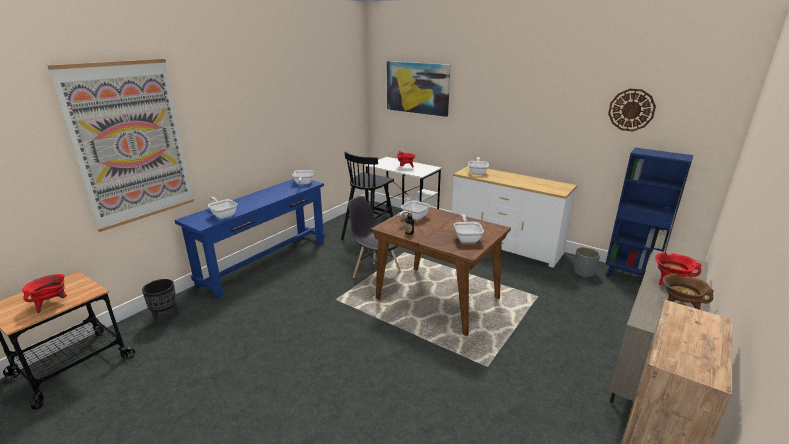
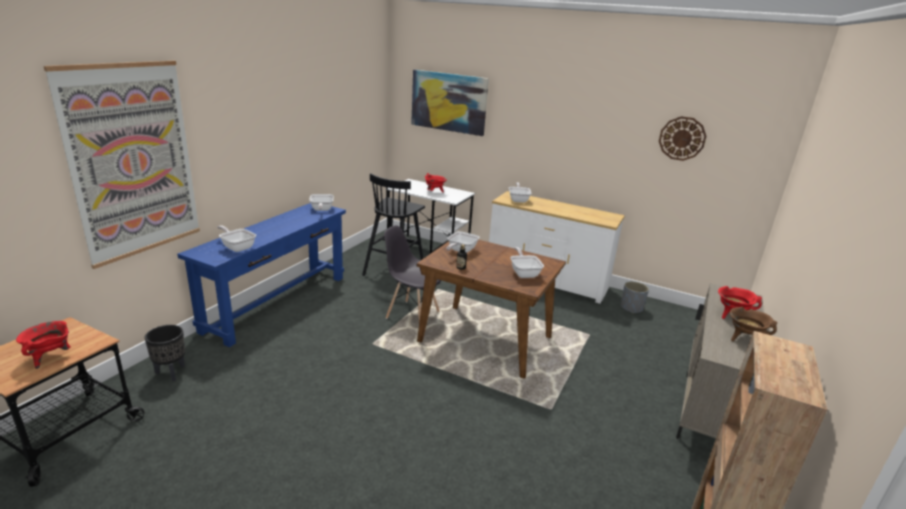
camera: 10 degrees left, 0 degrees up
blue bookcase [605,148,693,277] -> none

